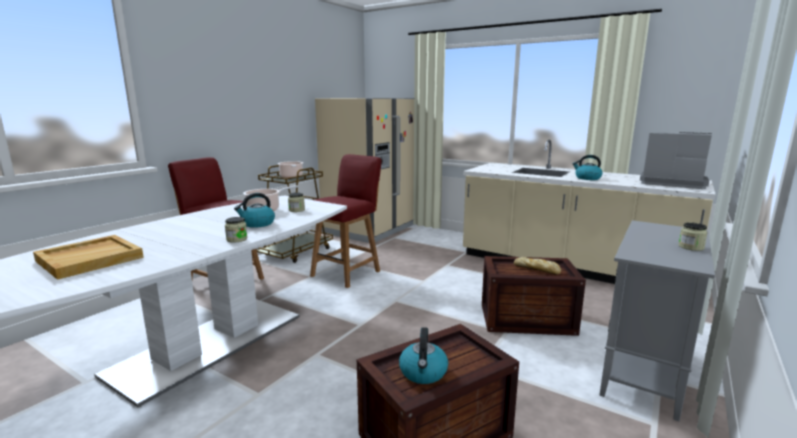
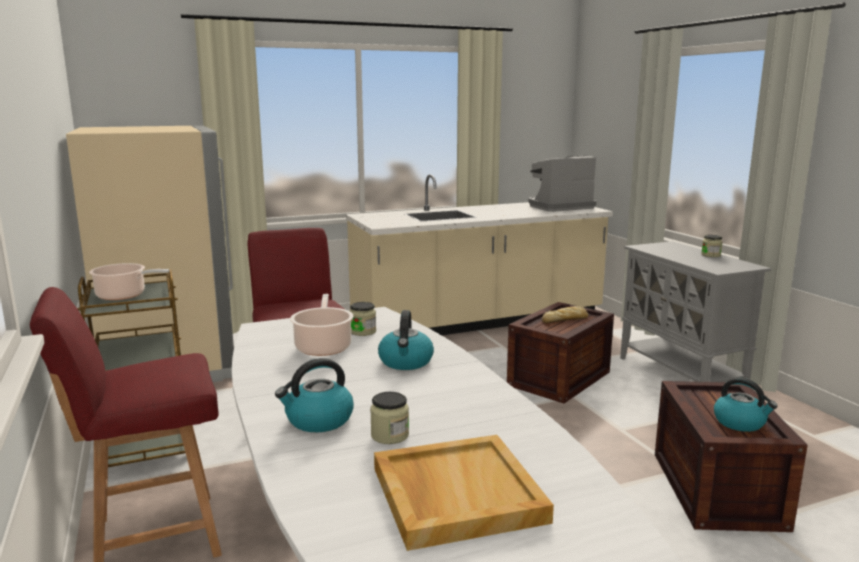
camera: 55 degrees left, 0 degrees up
jar [225,217,247,243] -> jar moved to [370,392,409,444]
kettle [573,155,603,180] -> kettle moved to [275,358,354,432]

